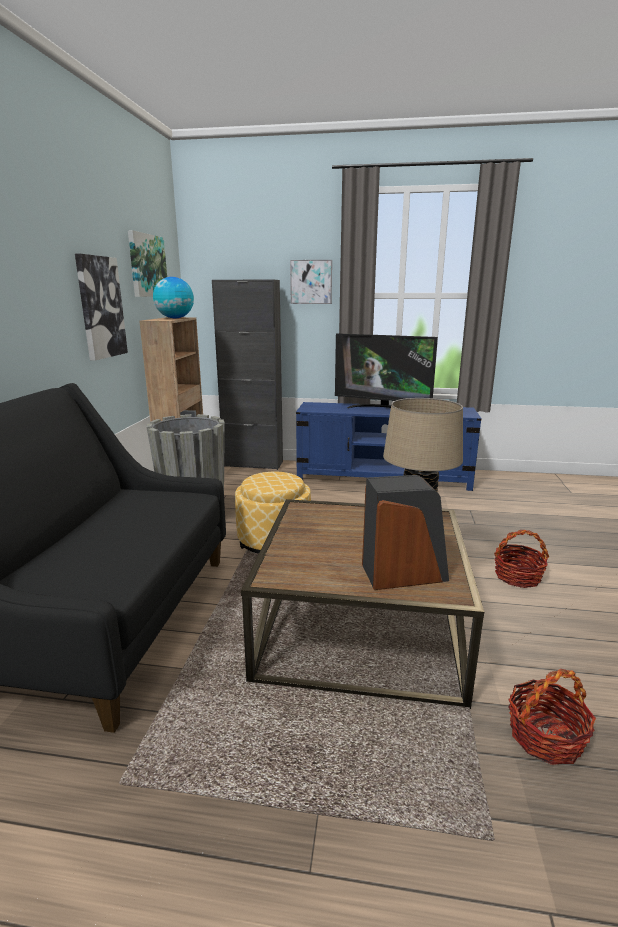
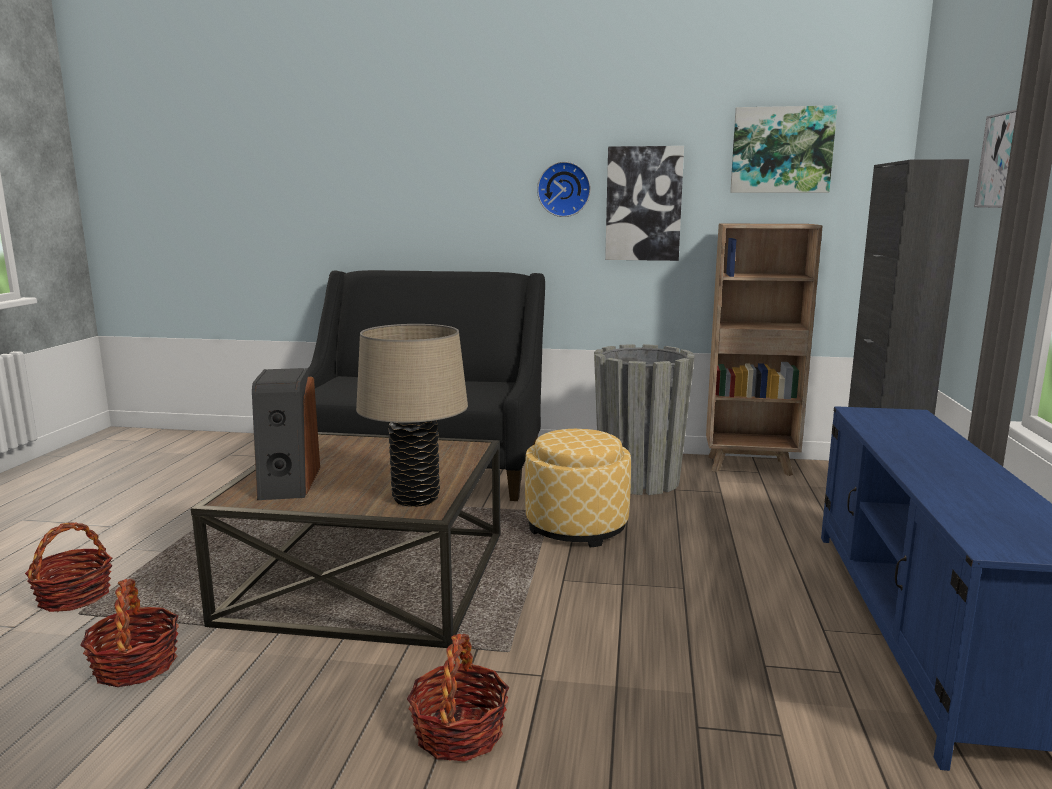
camera: 90 degrees right, 5 degrees down
globe [153,277,194,318] -> none
television [335,333,438,408] -> none
none -> basket [25,522,113,612]
none -> wall clock [537,161,591,217]

